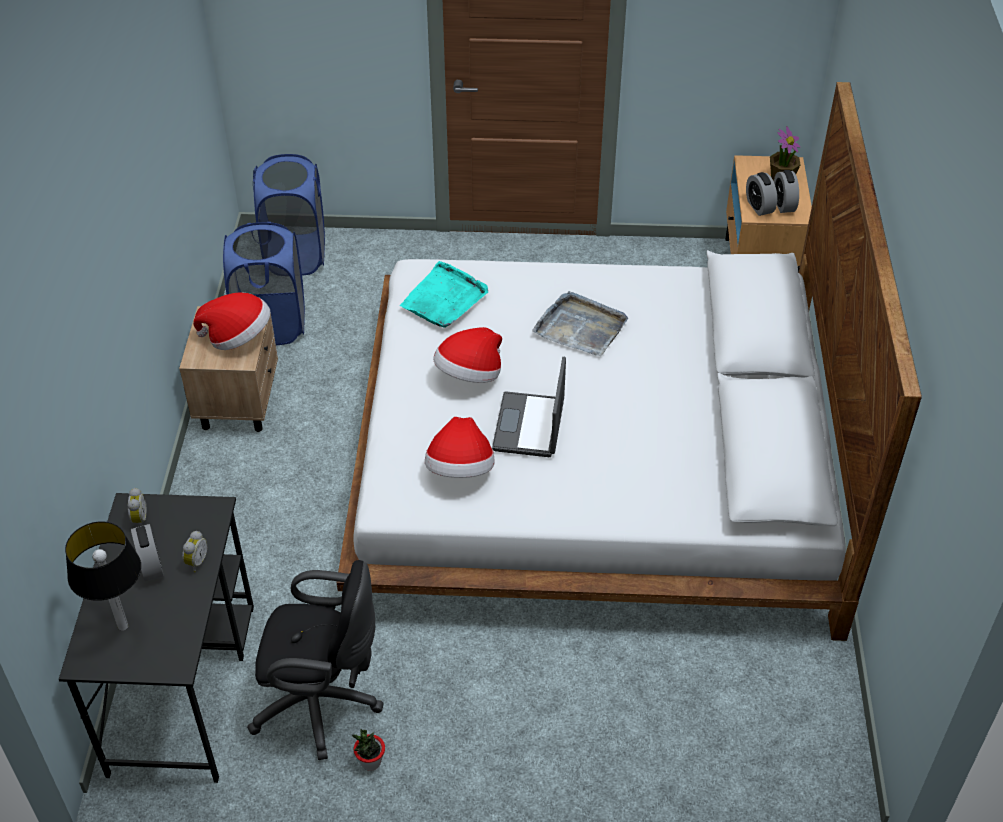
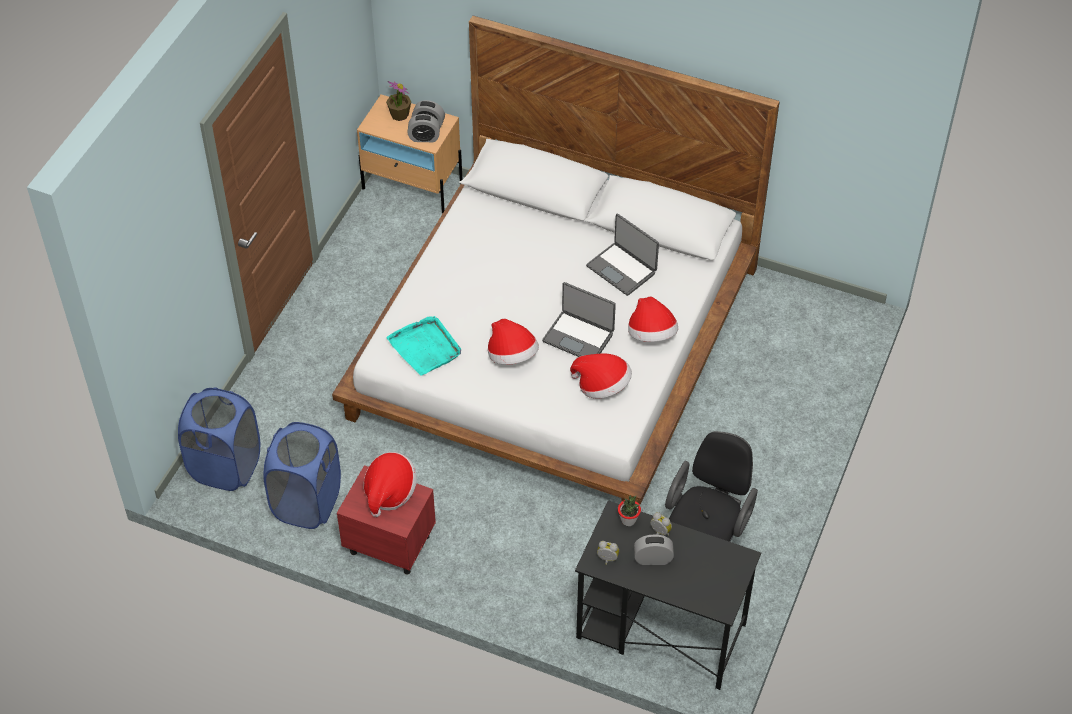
camera: 70 degrees left, 5 degrees up
table lamp [65,521,141,631] -> none
beige nightstand [179,306,278,432] -> red nightstand [337,465,436,575]
potted plant [352,729,385,771] -> potted plant moved to [618,495,641,526]
grey tray [532,291,628,356] -> none
none -> laptop [586,213,659,296]
none -> hat [628,297,678,342]

